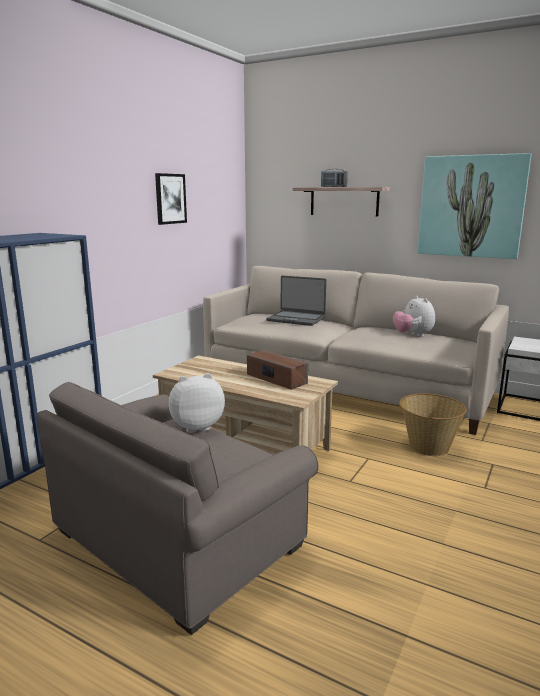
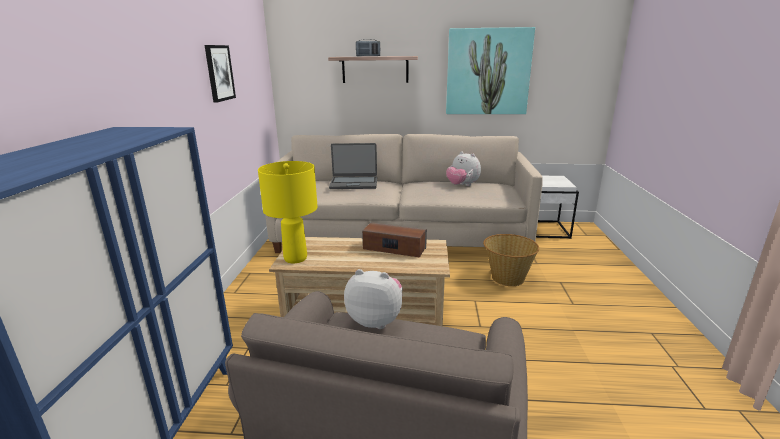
camera: 25 degrees left, 5 degrees up
plush toy [169,373,225,433] -> plush toy turned 60 degrees clockwise [344,269,403,329]
none -> yellow table lamp [258,161,318,263]

